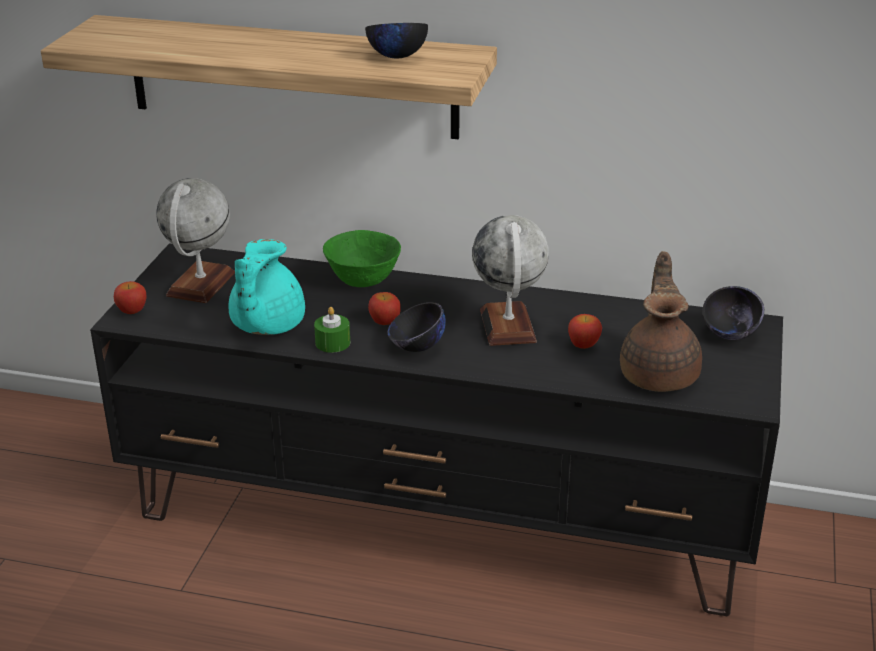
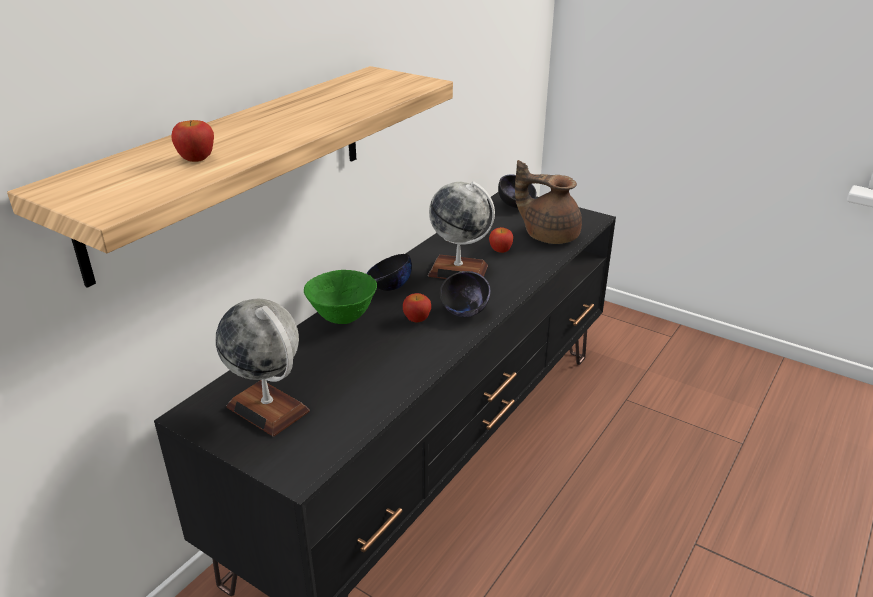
camera: 70 degrees left, 0 degrees up
apple [114,281,147,314] -> apple moved to [171,120,214,162]
turquoise teapot [228,239,305,335] -> none
green candle [314,307,350,353] -> none
black bowl [365,23,428,59] -> black bowl moved to [366,254,412,291]

